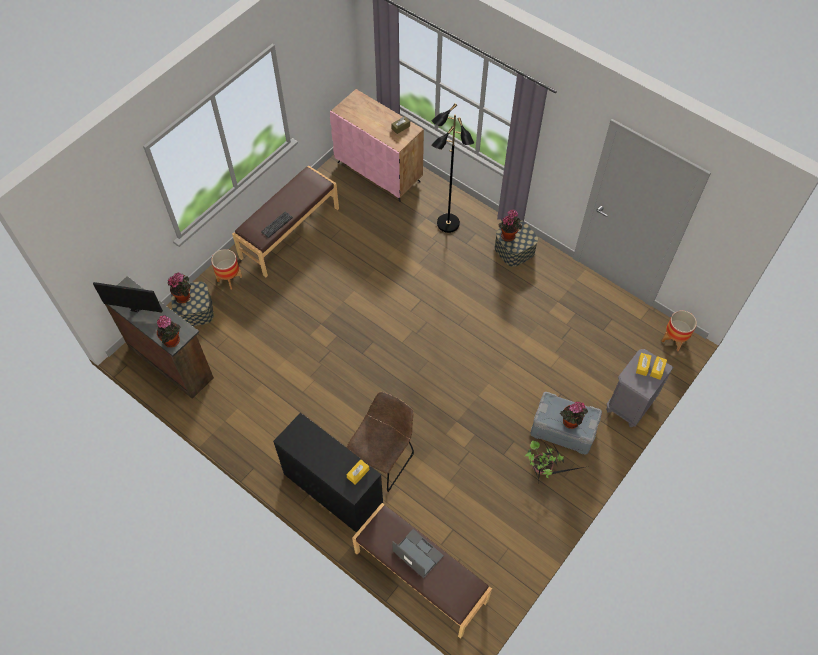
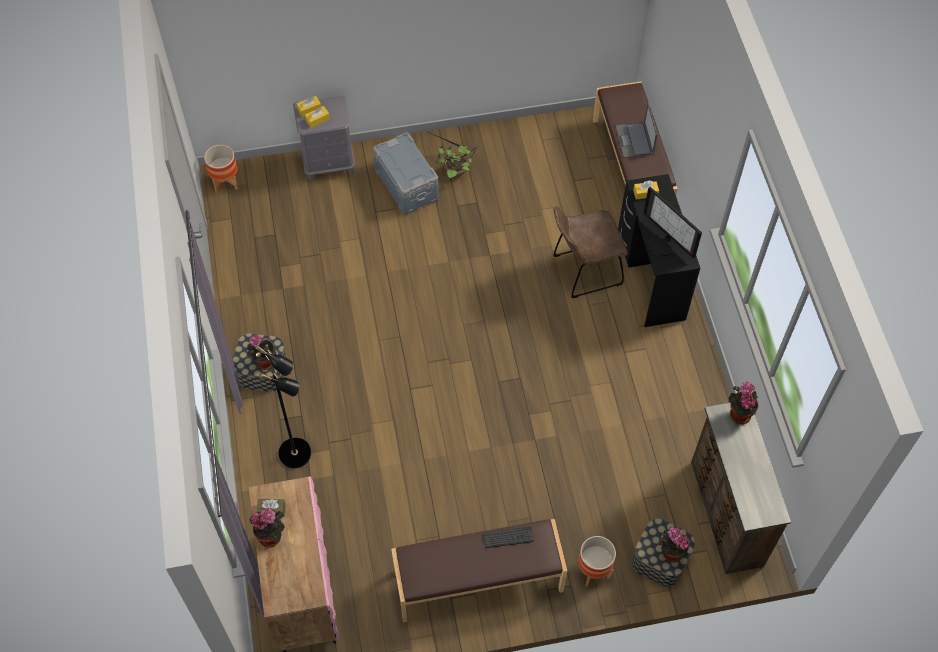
camera: 140 degrees left, 0 degrees up
monitor [93,282,163,313] -> monitor moved to [643,187,702,258]
potted plant [560,401,588,429] -> potted plant moved to [250,508,285,548]

